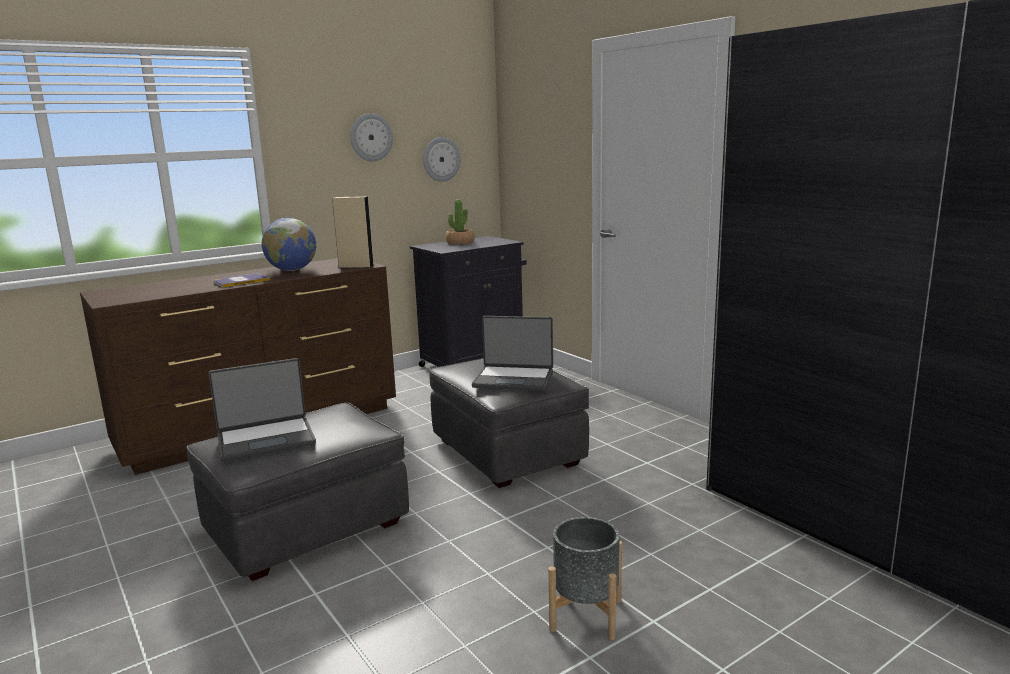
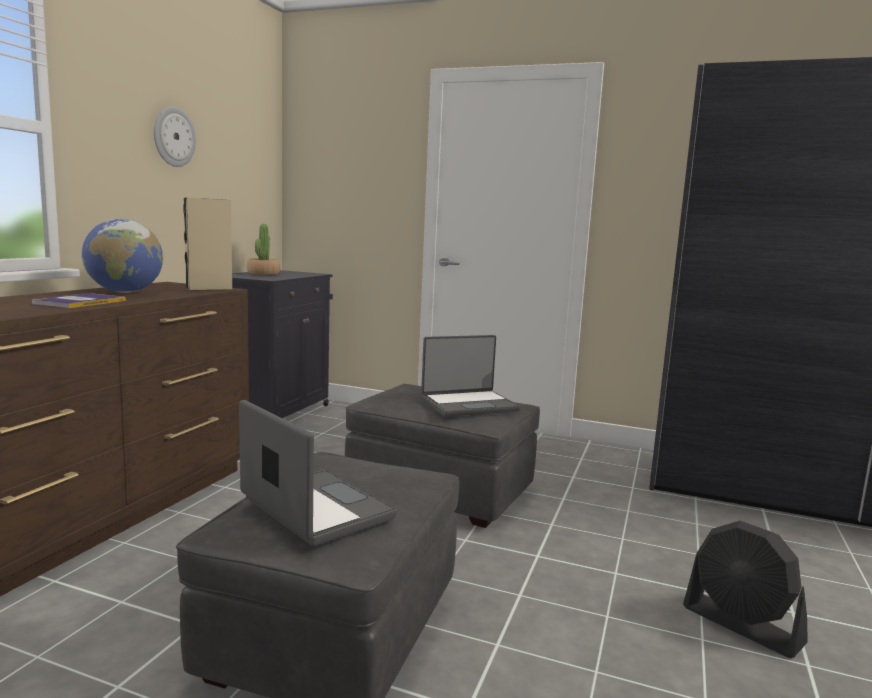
camera: 35 degrees left, 5 degrees down
laptop [208,358,316,462] -> laptop turned 75 degrees counterclockwise [239,400,397,546]
wall clock [423,137,461,182] -> none
grey planter [548,517,622,640] -> black fan [683,521,808,658]

